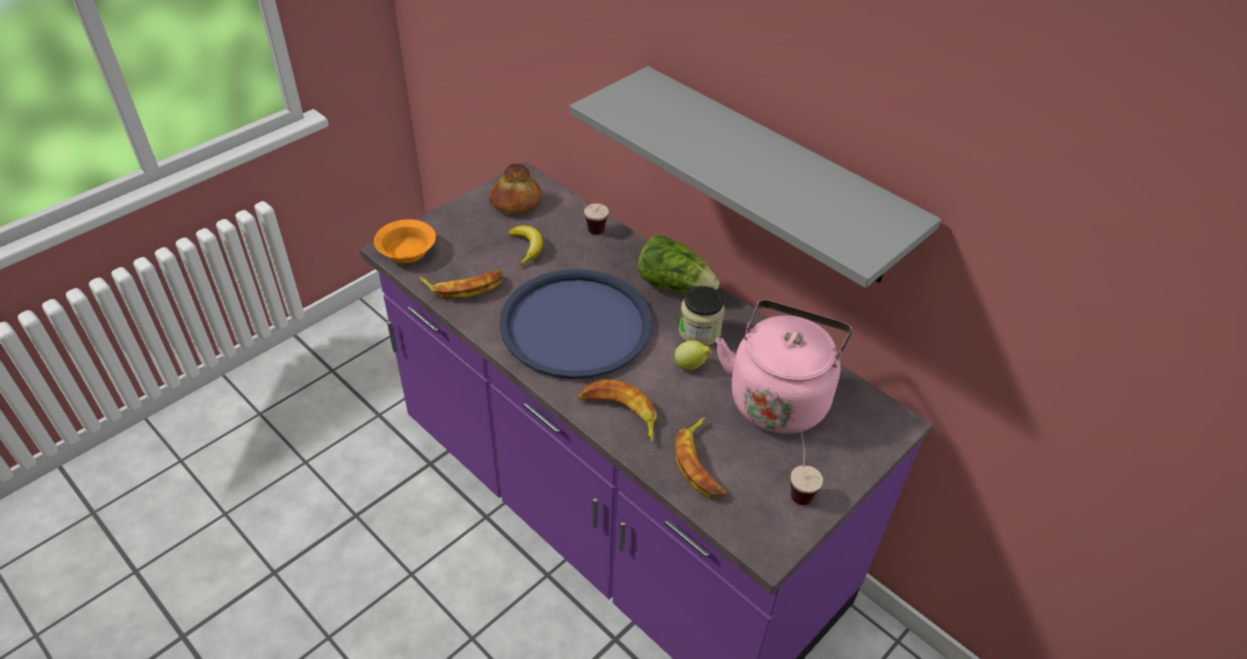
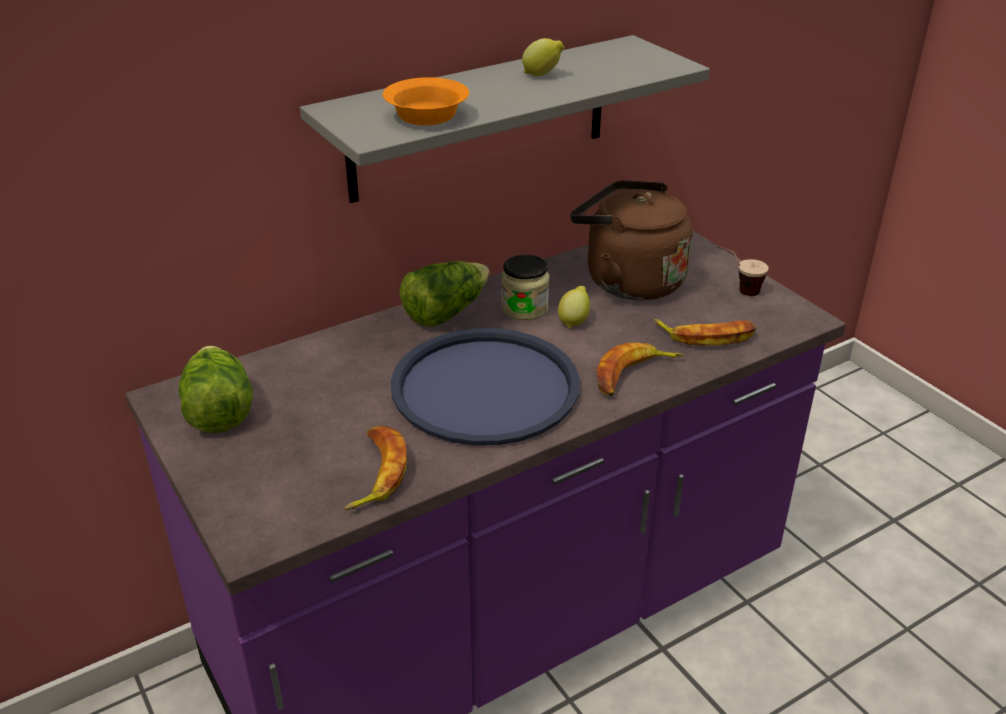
camera: 75 degrees left, 10 degrees down
orange bowl [374,219,436,263] -> orange bowl moved to [383,77,469,126]
bread [489,163,542,215] -> lettuce [178,346,253,433]
banana [509,225,543,265] -> none
cup [567,189,609,235] -> none
pink kettle [716,300,852,434] -> brown kettle [570,180,692,300]
none -> lemon [522,38,564,76]

